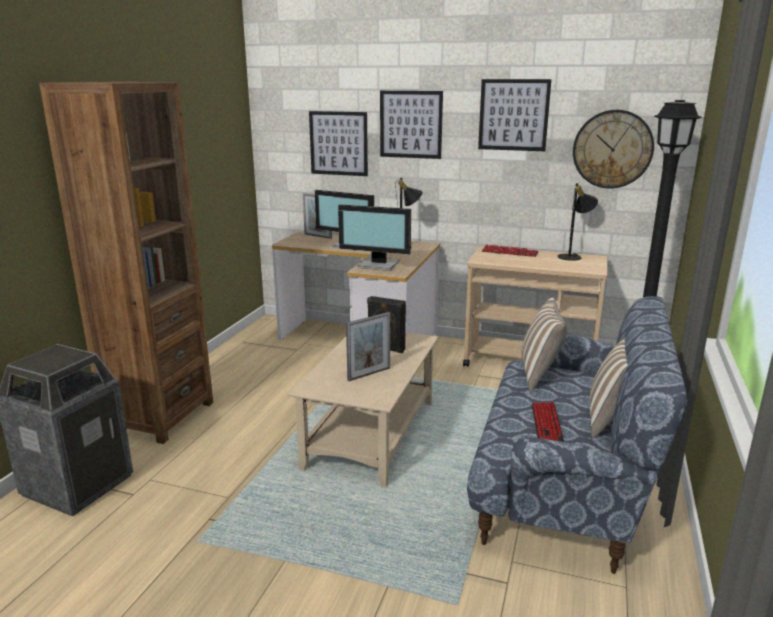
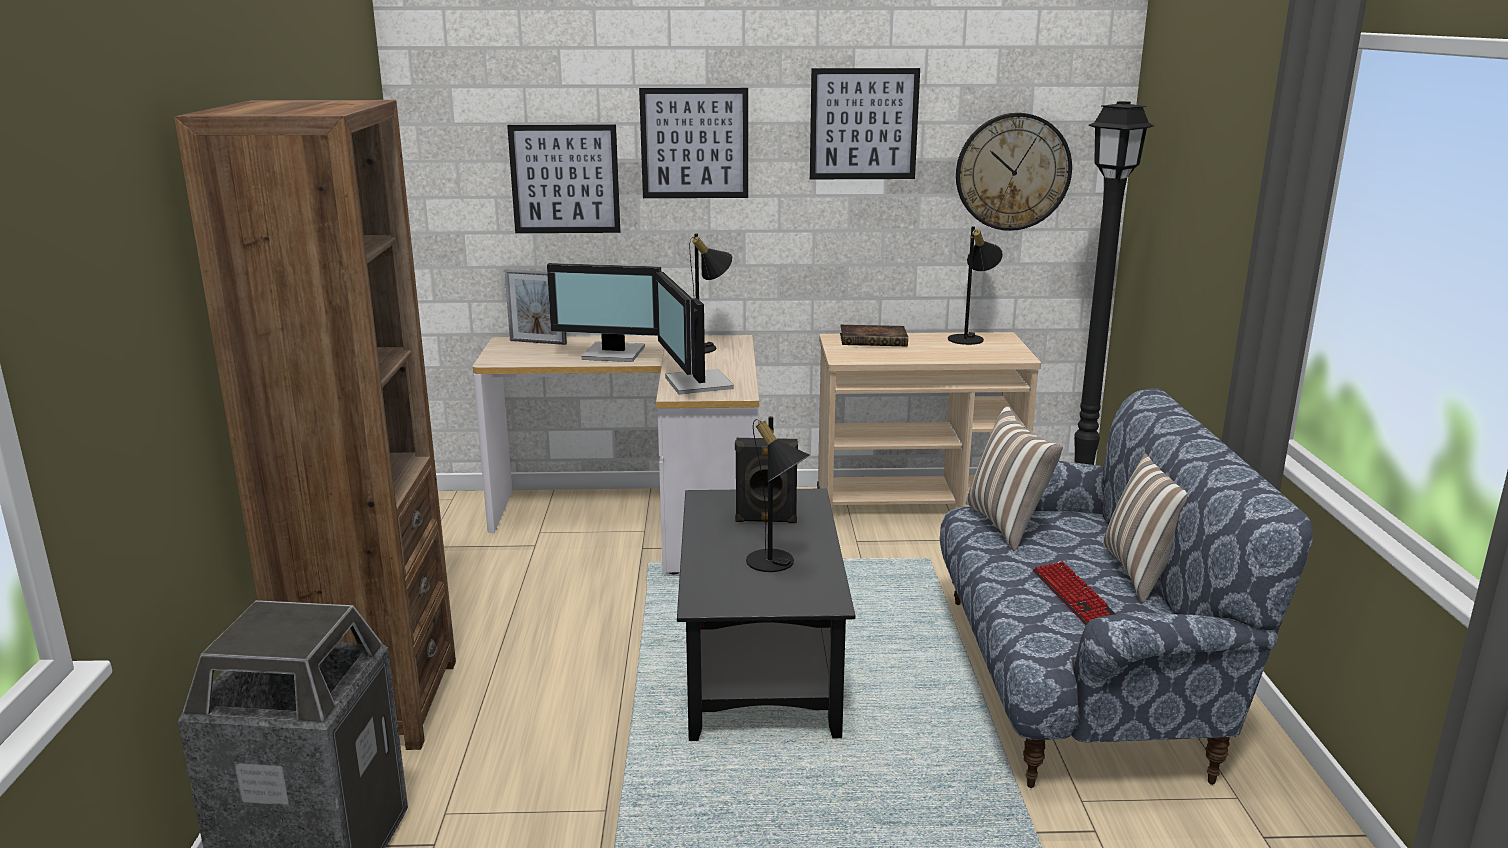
camera: 20 degrees left, 0 degrees up
beige coffee table [288,332,438,487] -> black coffee table [677,488,855,741]
monitor [338,204,411,271] -> monitor turned 75 degrees clockwise [656,272,734,395]
picture frame [346,312,390,381] -> black table lamp [746,416,809,572]
keyboard [482,245,538,257] -> book [840,325,908,346]

